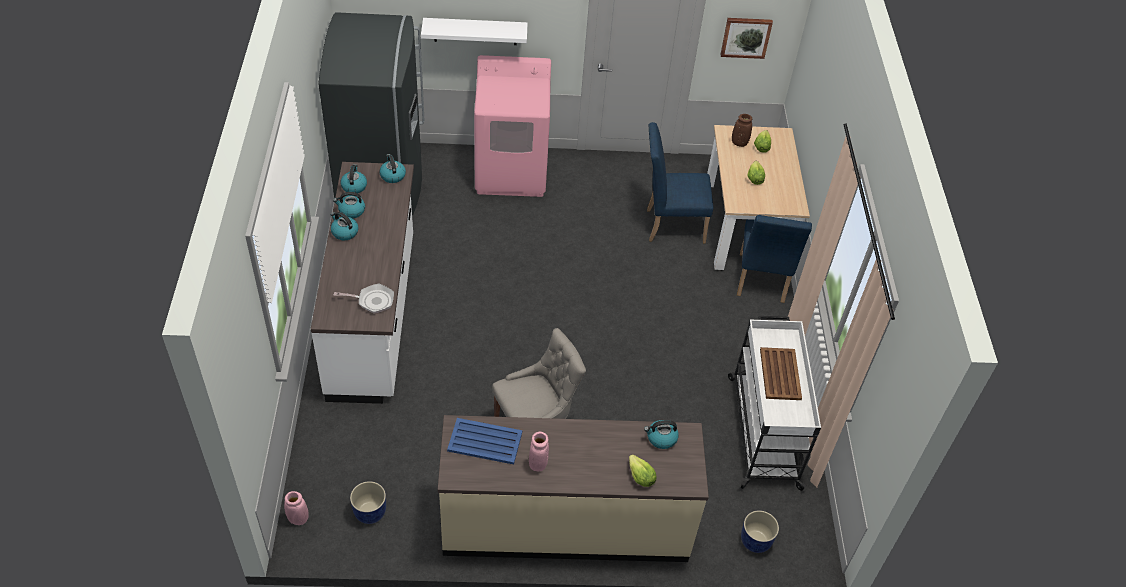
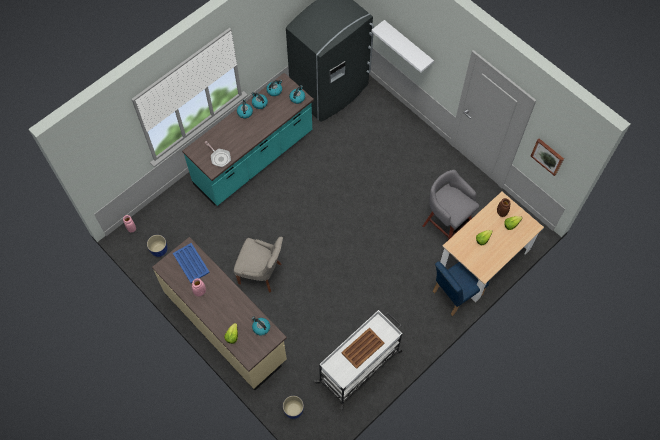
camera: 50 degrees right, 15 degrees up
white counter [311,162,414,404] -> turquoise counter [182,73,314,206]
pink washing machine [474,55,551,197] -> none
blue chair [647,122,713,243] -> grey stool [423,170,479,240]

